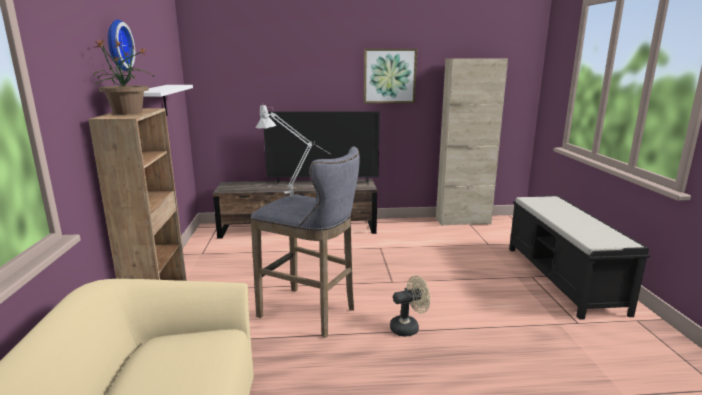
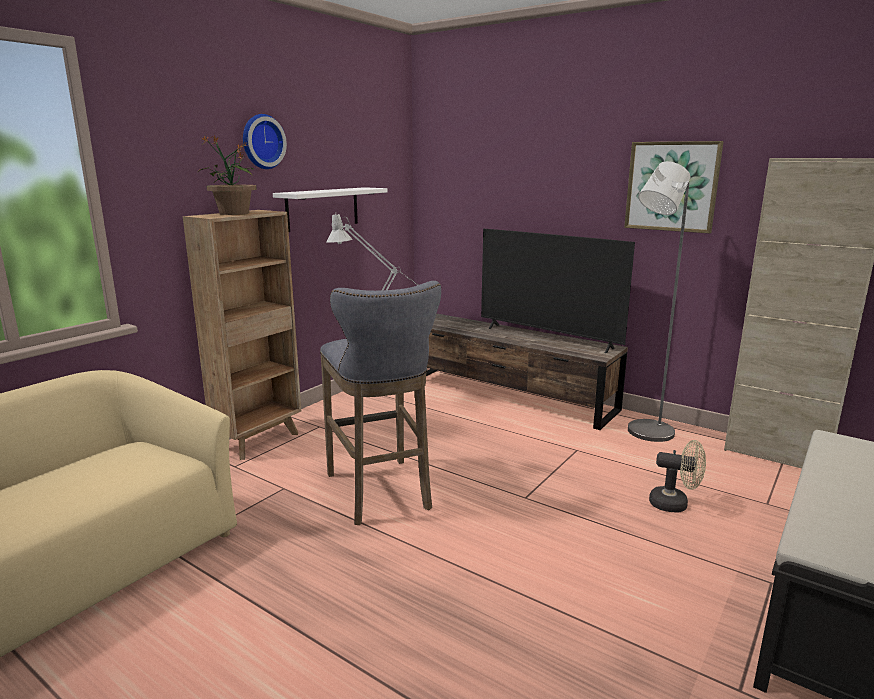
camera: 40 degrees right, 0 degrees up
beige fan [390,275,430,337] -> beige fan moved to [649,440,706,513]
none -> grey floor lamp [628,161,690,442]

